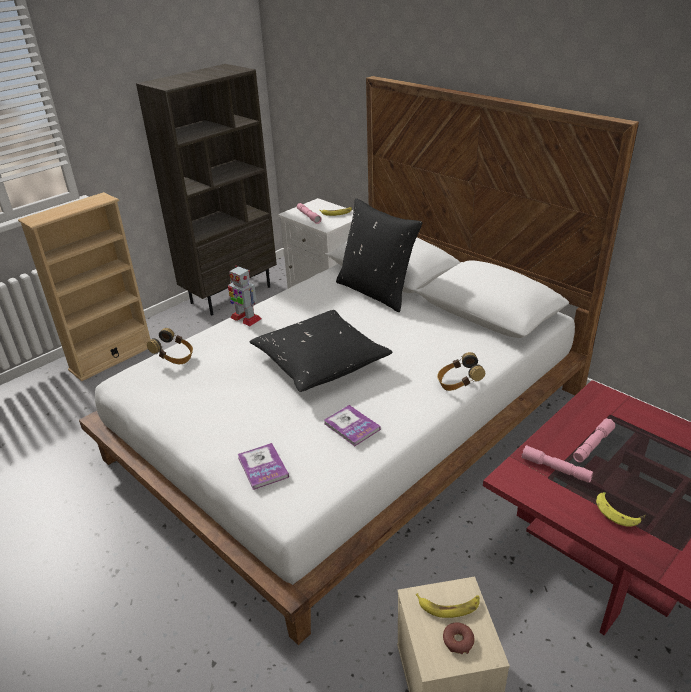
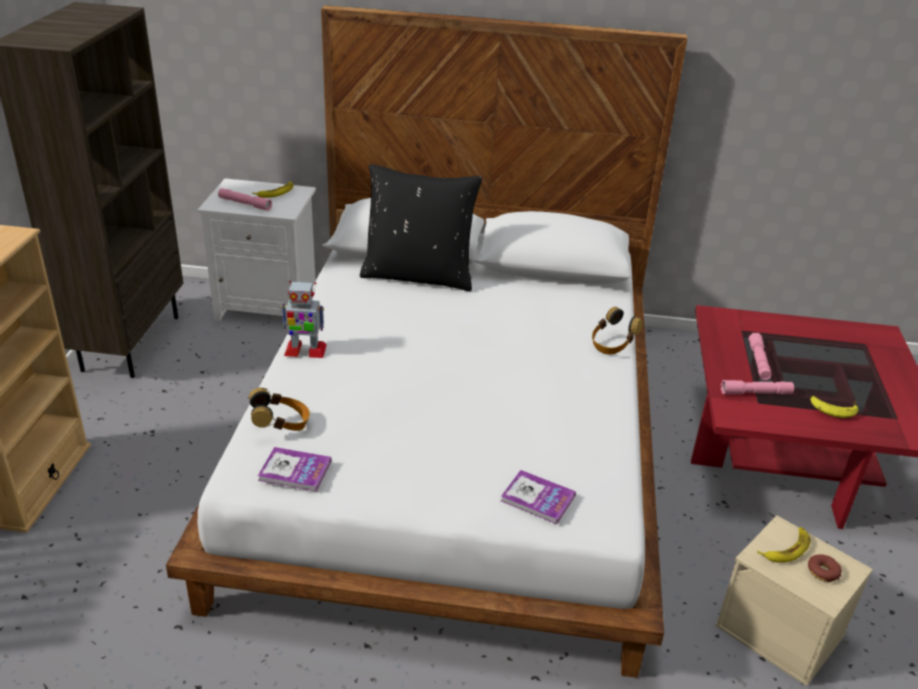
camera: 40 degrees left, 0 degrees up
black pillow [250,310,393,392] -> none
book [324,405,381,446] -> book moved to [258,447,331,491]

